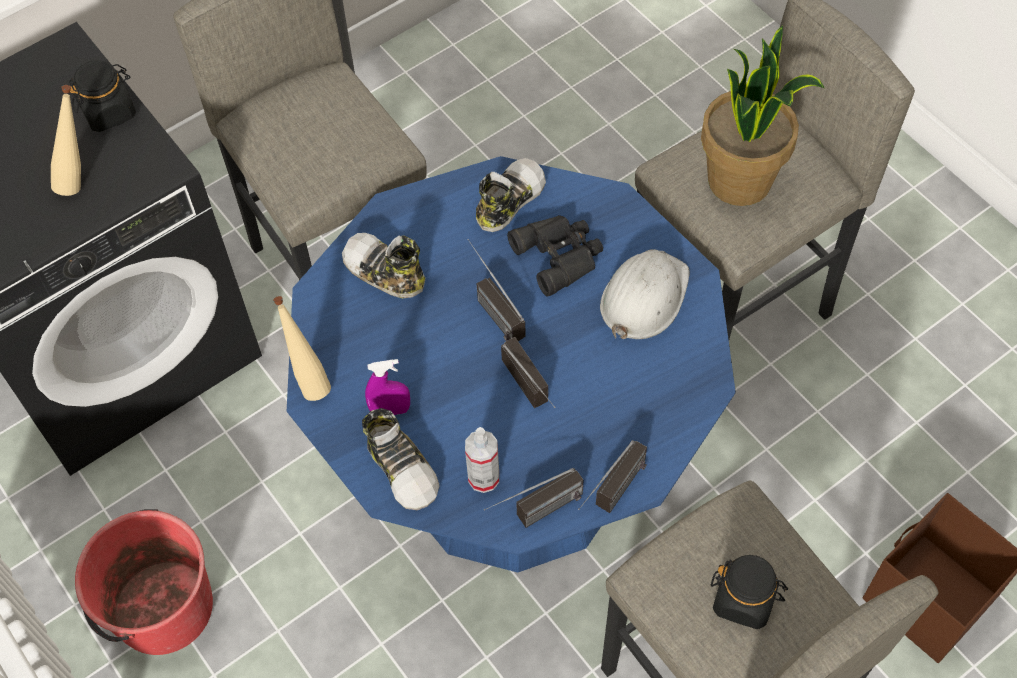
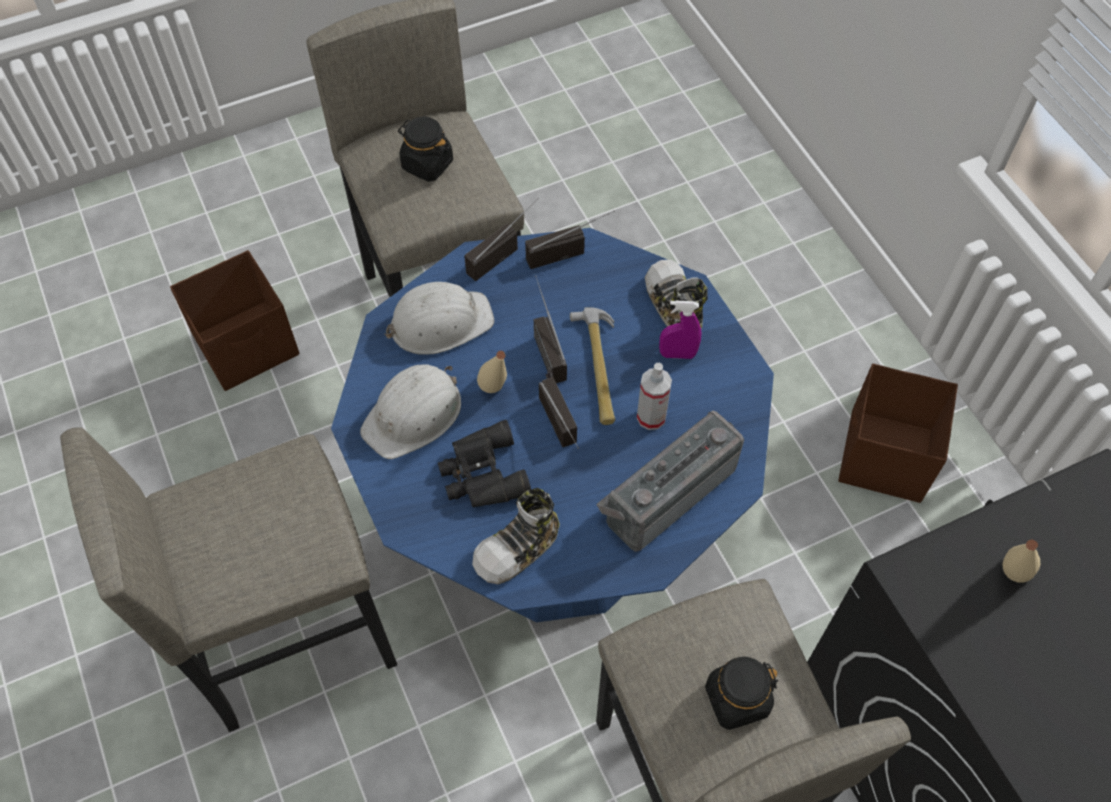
camera: 170 degrees left, 0 degrees up
black jar [69,60,136,132] -> black jar moved to [705,657,779,730]
red bucket [75,509,213,655] -> brown storage box [838,364,958,503]
beige bottle [273,296,331,401] -> beige bottle moved to [477,351,507,393]
shoe [342,233,425,298] -> radio [596,410,744,552]
spray bottle [465,427,499,493] -> spray bottle moved to [637,363,672,430]
potted plant [701,26,824,206] -> none
none -> white hard hat [384,282,494,355]
none -> hammer [570,307,615,425]

